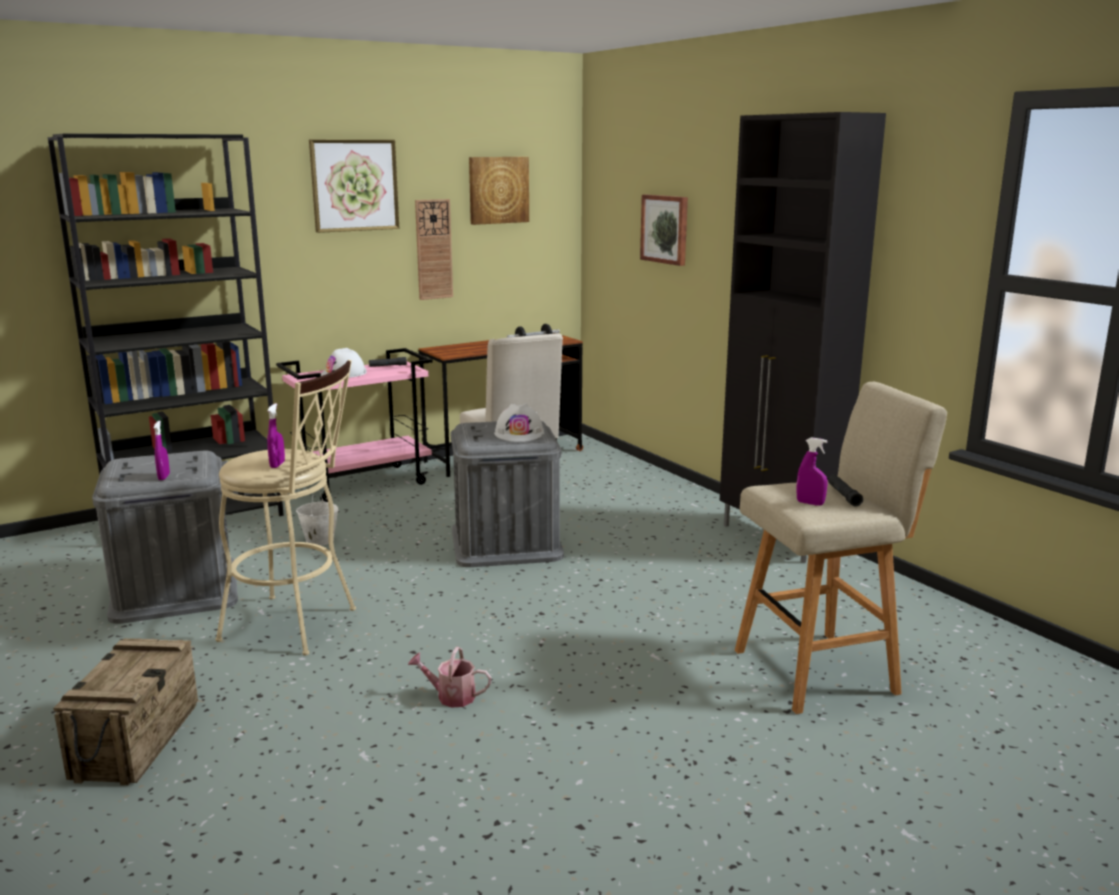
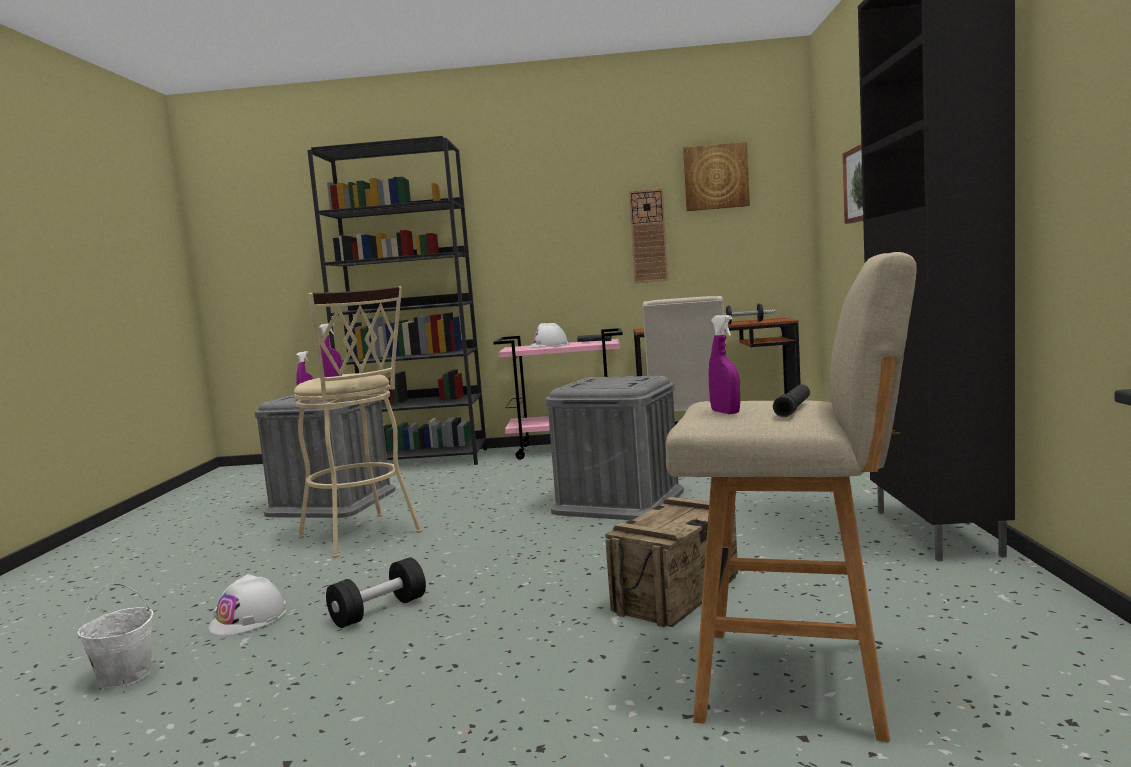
camera: 35 degrees right, 10 degrees down
crate [53,638,198,785] -> crate moved to [605,497,738,627]
white bucket [296,490,338,546] -> white bucket moved to [77,584,153,689]
picture [309,140,399,233] -> none
watering can [408,647,491,708] -> black dumbbell [326,557,426,628]
white hard hat [494,403,544,442] -> white hard hat moved to [208,574,287,636]

